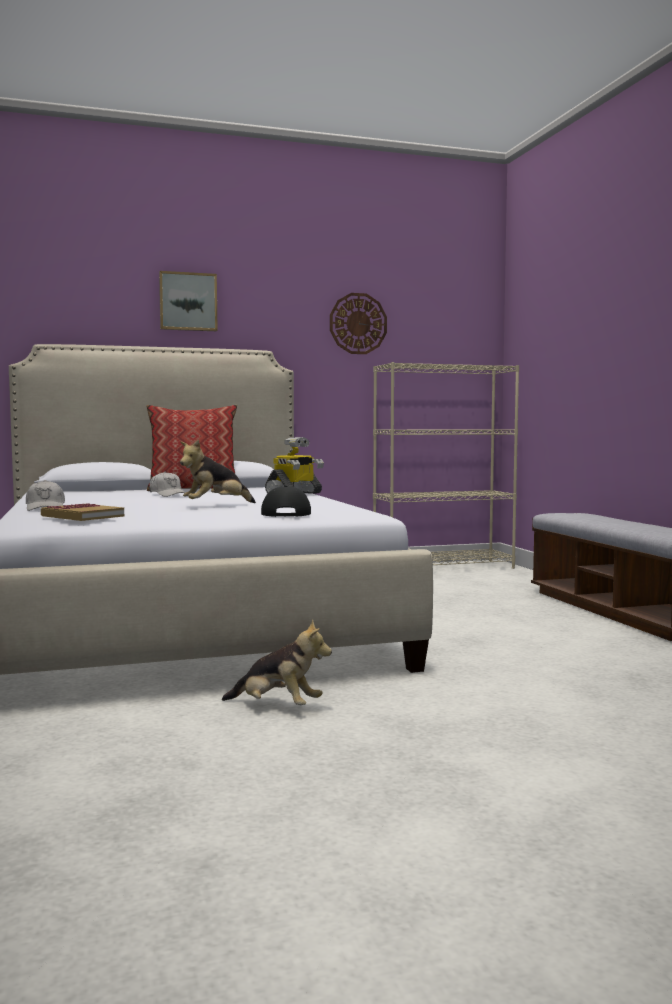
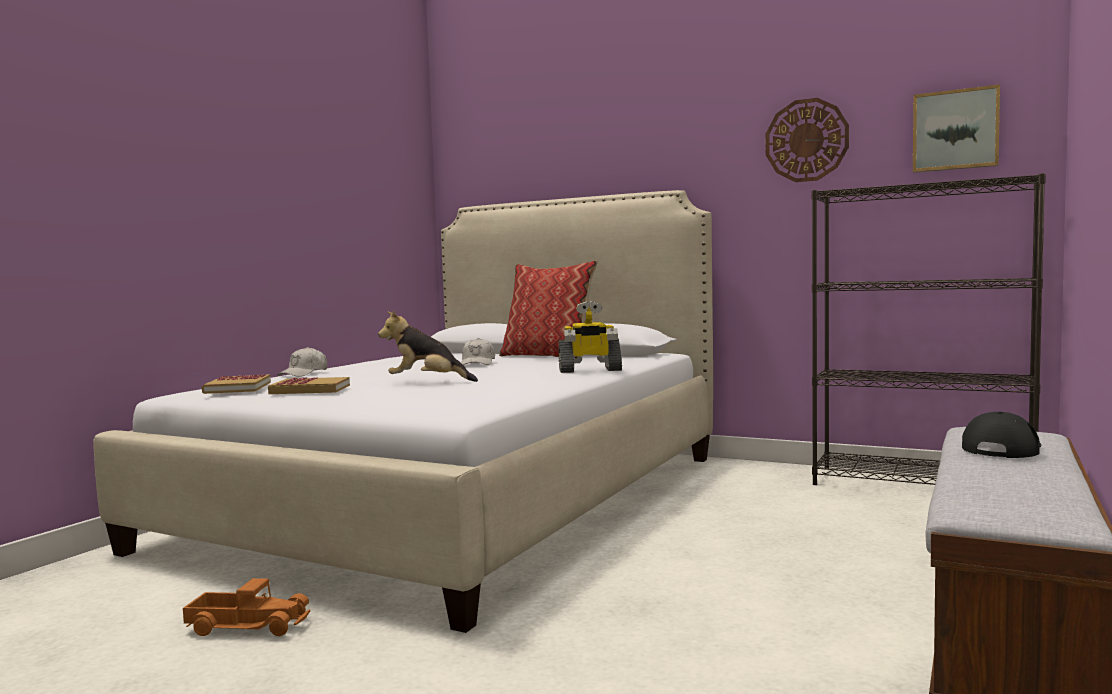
camera: 45 degrees right, 0 degrees up
picture [159,271,218,331] -> picture moved to [913,84,1000,173]
plush toy [222,620,332,705] -> toy truck [183,578,310,636]
black cap [261,486,311,517] -> black cap moved to [962,412,1041,458]
beige bookcase [373,362,519,569] -> black bookcase [812,173,1046,485]
none -> book [268,377,350,394]

